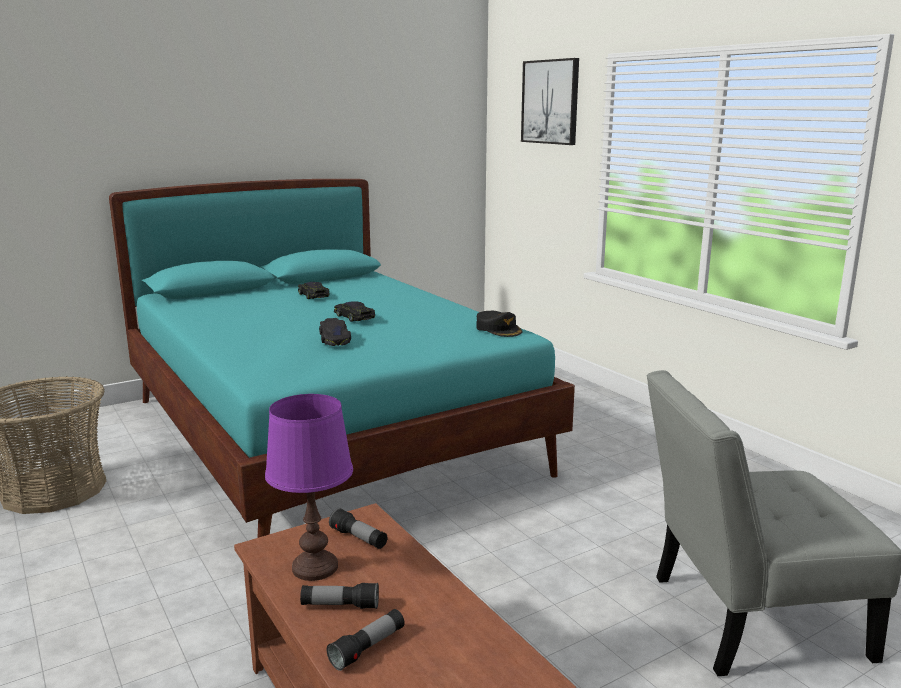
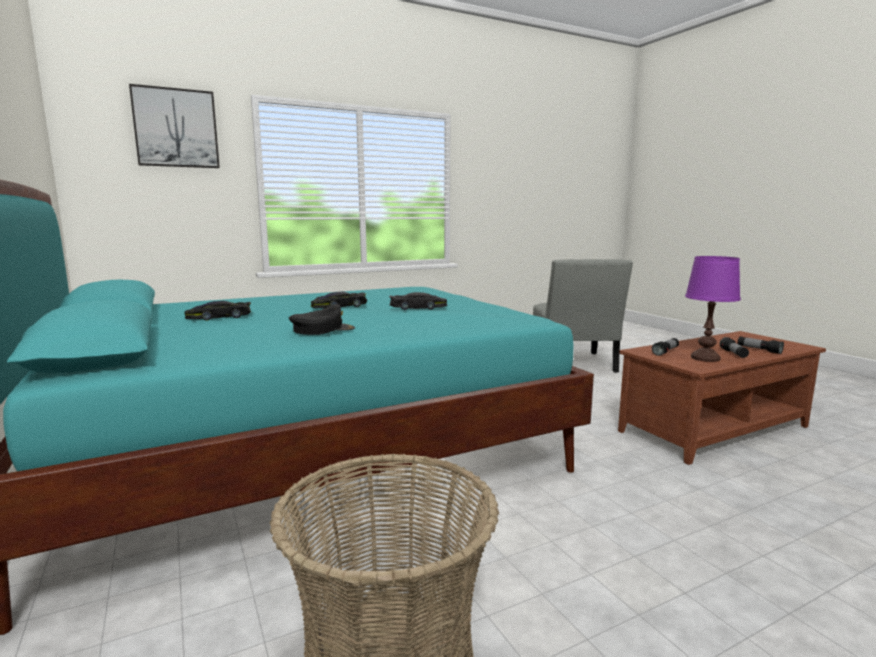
camera: 85 degrees left, 5 degrees down
black cap [476,311,523,337] -> black cap moved to [289,304,355,335]

